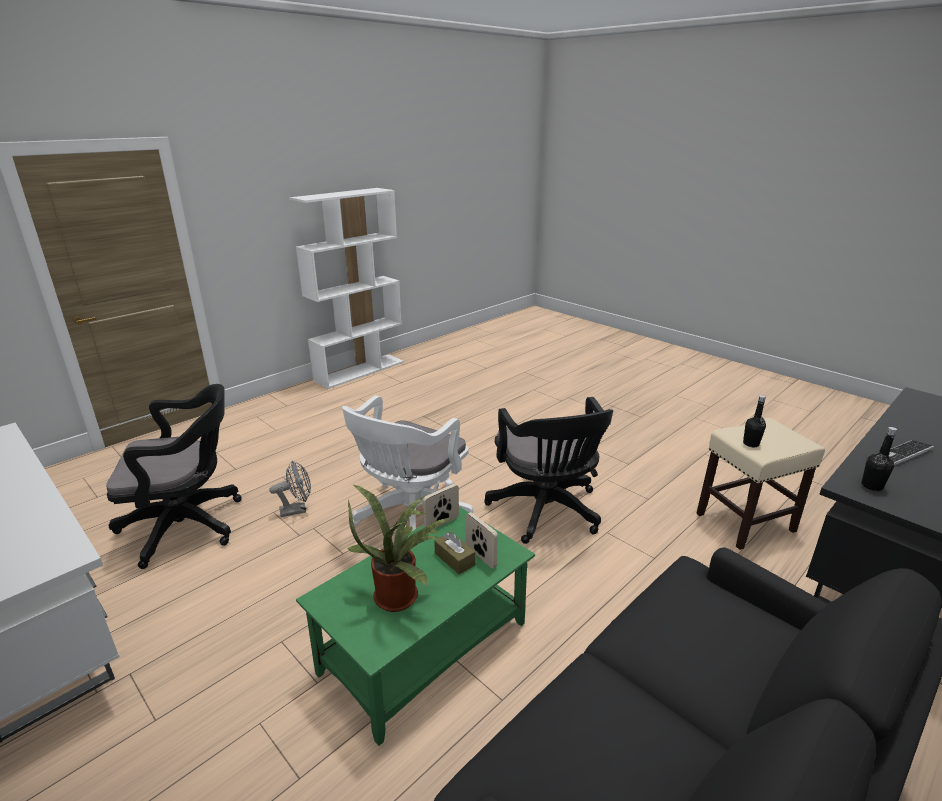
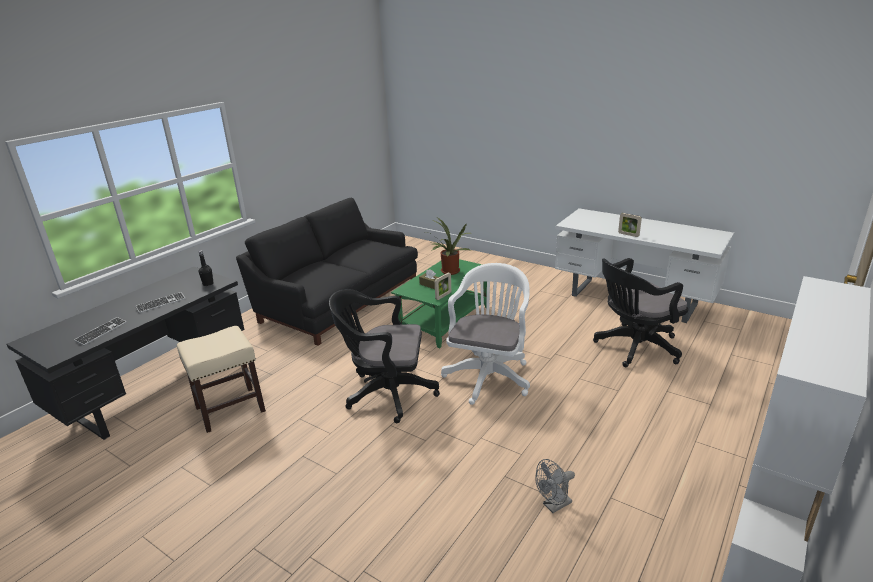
camera: 170 degrees right, 0 degrees up
grey fan [269,461,311,517] -> grey fan moved to [535,459,575,513]
picture frame [466,512,498,568] -> picture frame moved to [618,213,642,237]
black office chair [484,397,613,544] -> black office chair turned 60 degrees counterclockwise [329,289,440,423]
black bottle [743,395,766,447] -> none
none -> keyboard [74,317,127,345]

